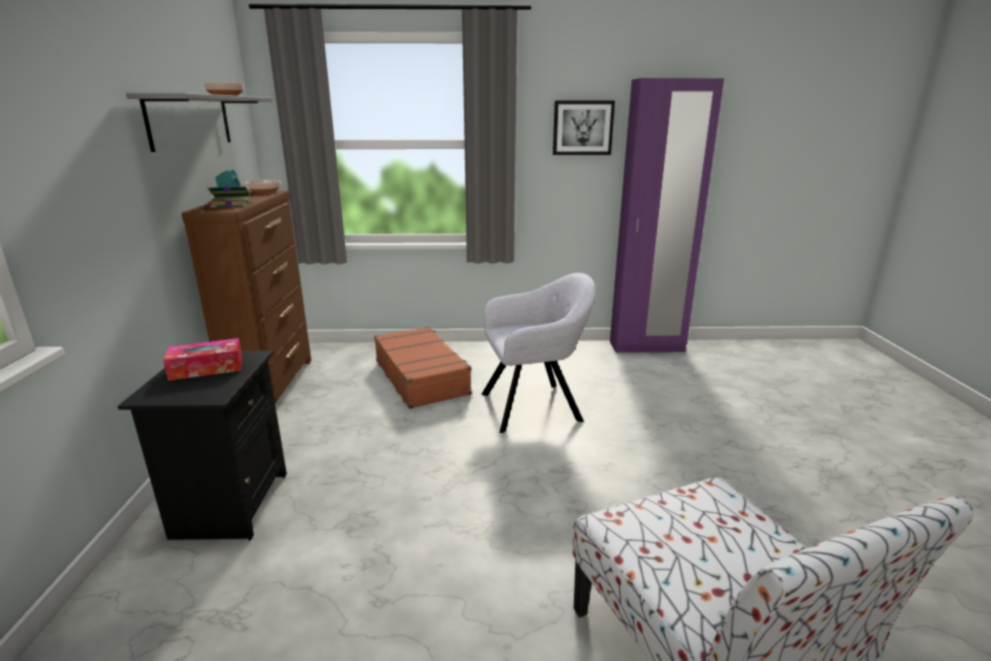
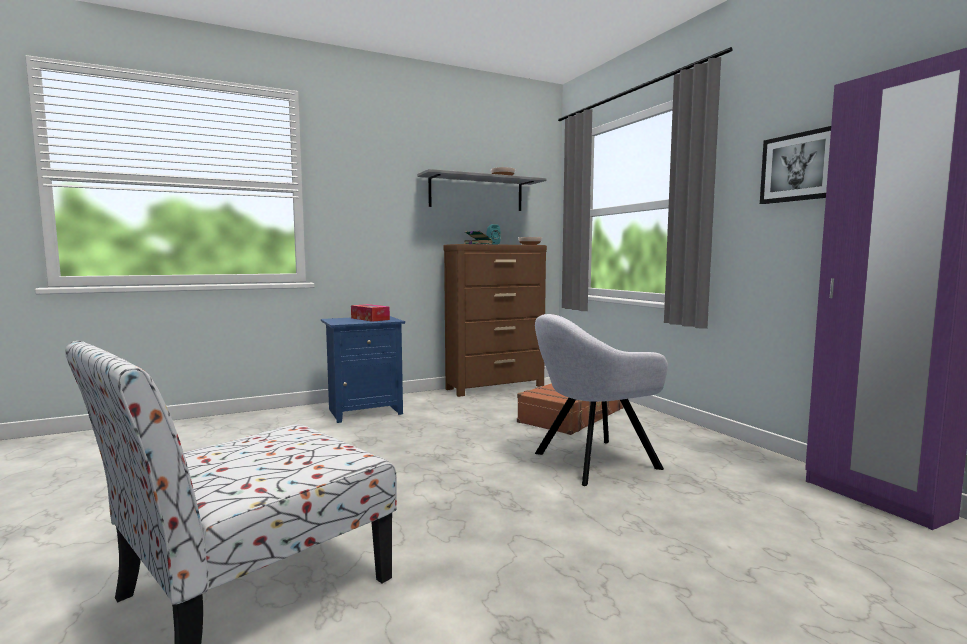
camera: 65 degrees right, 15 degrees down
black nightstand [118,351,287,541] -> blue nightstand [321,316,405,423]
grey armchair [482,273,596,433] -> grey armchair turned 105 degrees clockwise [535,314,668,486]

